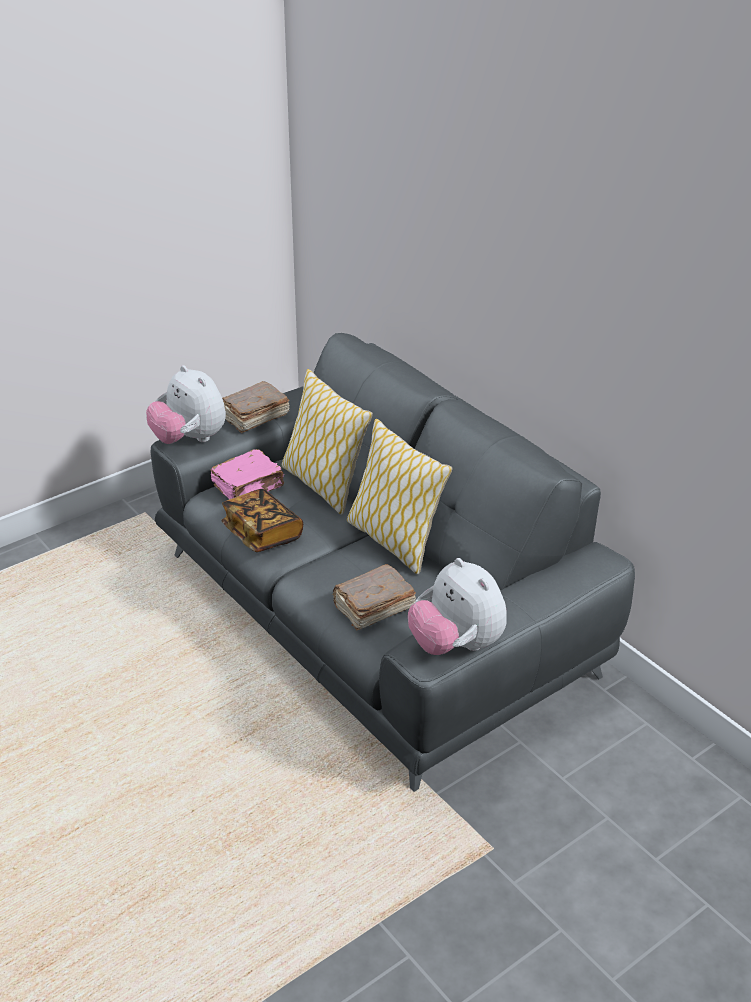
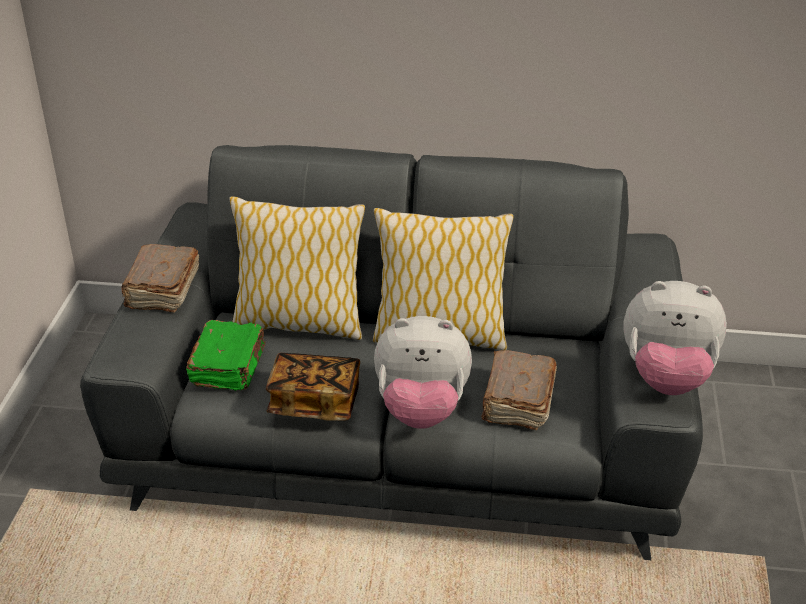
camera: 45 degrees left, 0 degrees up
plush toy [146,365,226,444] -> plush toy moved to [374,316,472,429]
pink book [210,449,284,499] -> green book [186,320,266,391]

